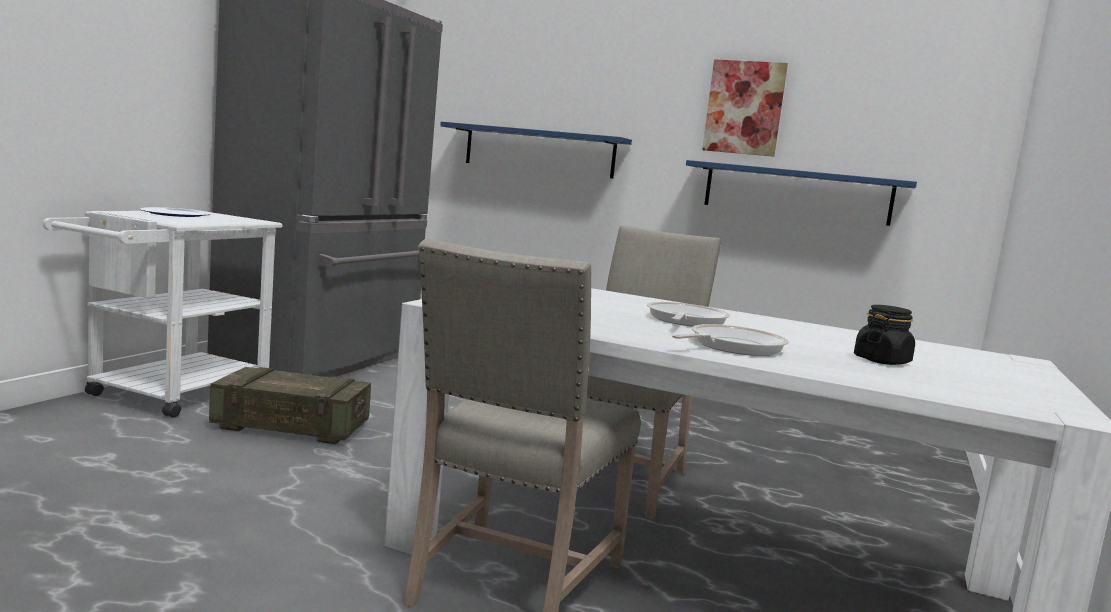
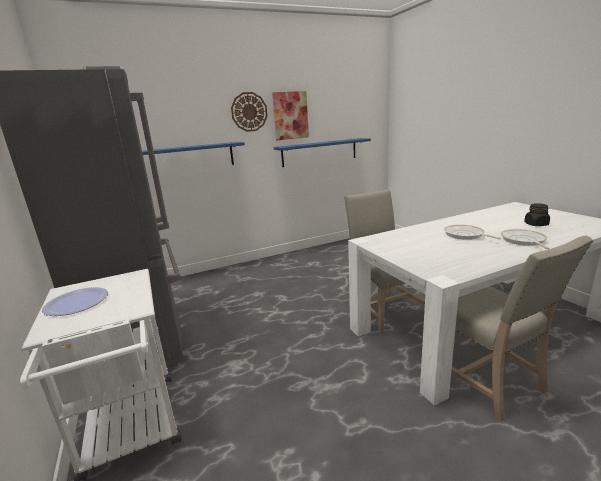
camera: 45 degrees left, 10 degrees up
crate [209,367,371,444] -> none
none -> wall clock [231,92,268,132]

